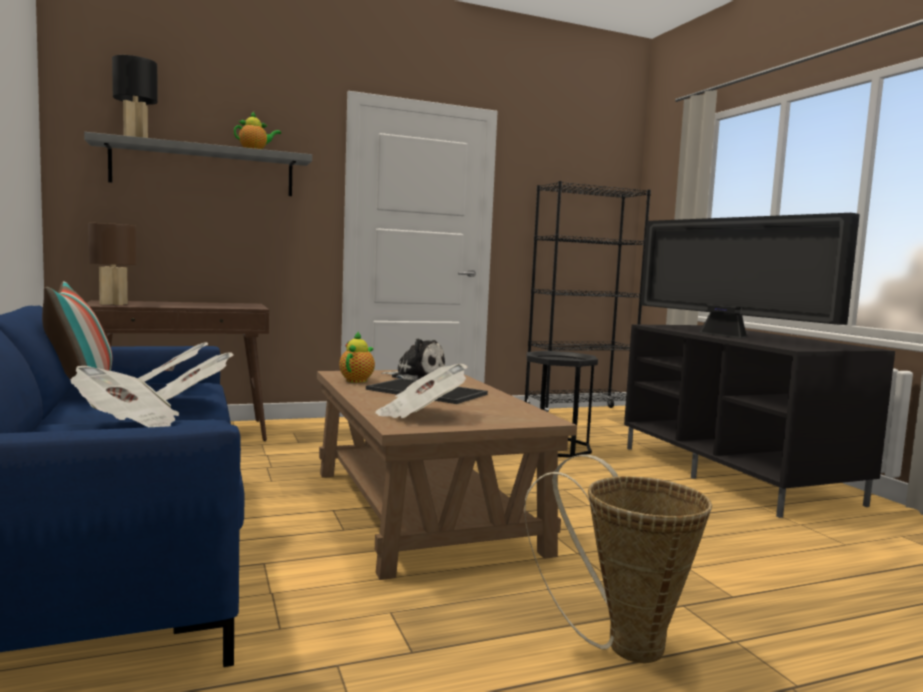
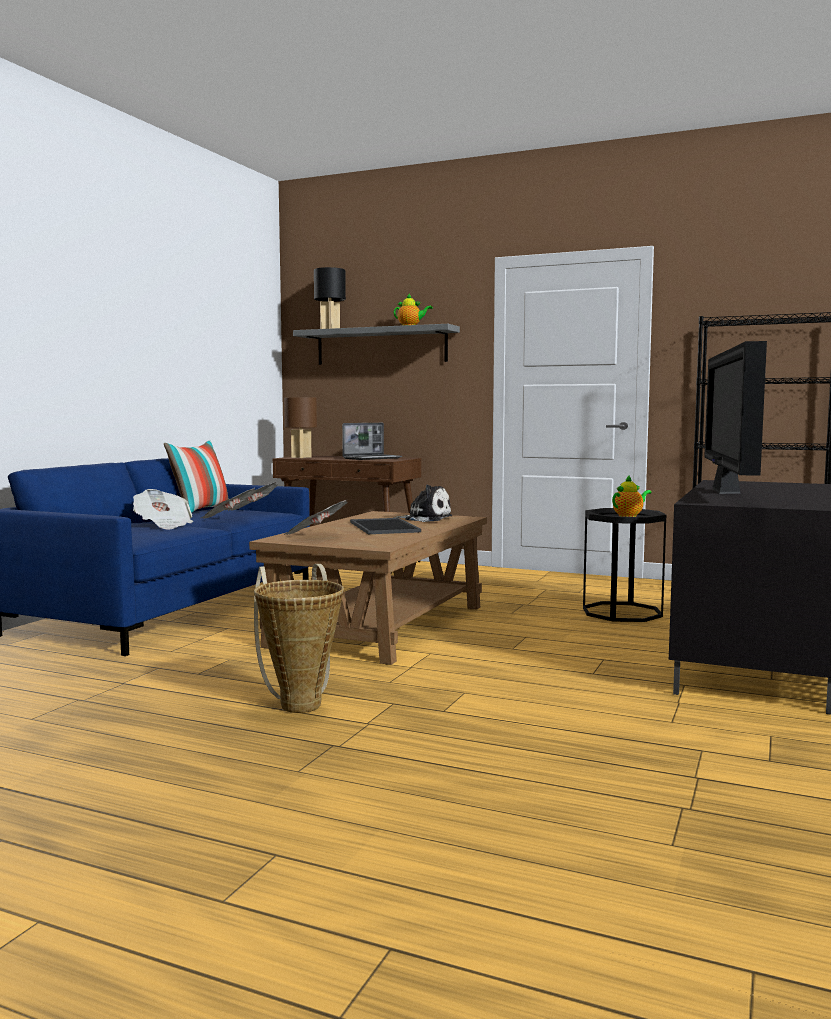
camera: 45 degrees right, 0 degrees up
teapot [339,331,375,383] -> teapot moved to [612,475,652,517]
plush toy [381,338,445,380] -> plush toy turned 45 degrees counterclockwise [394,485,452,522]
none -> laptop [342,423,402,460]

